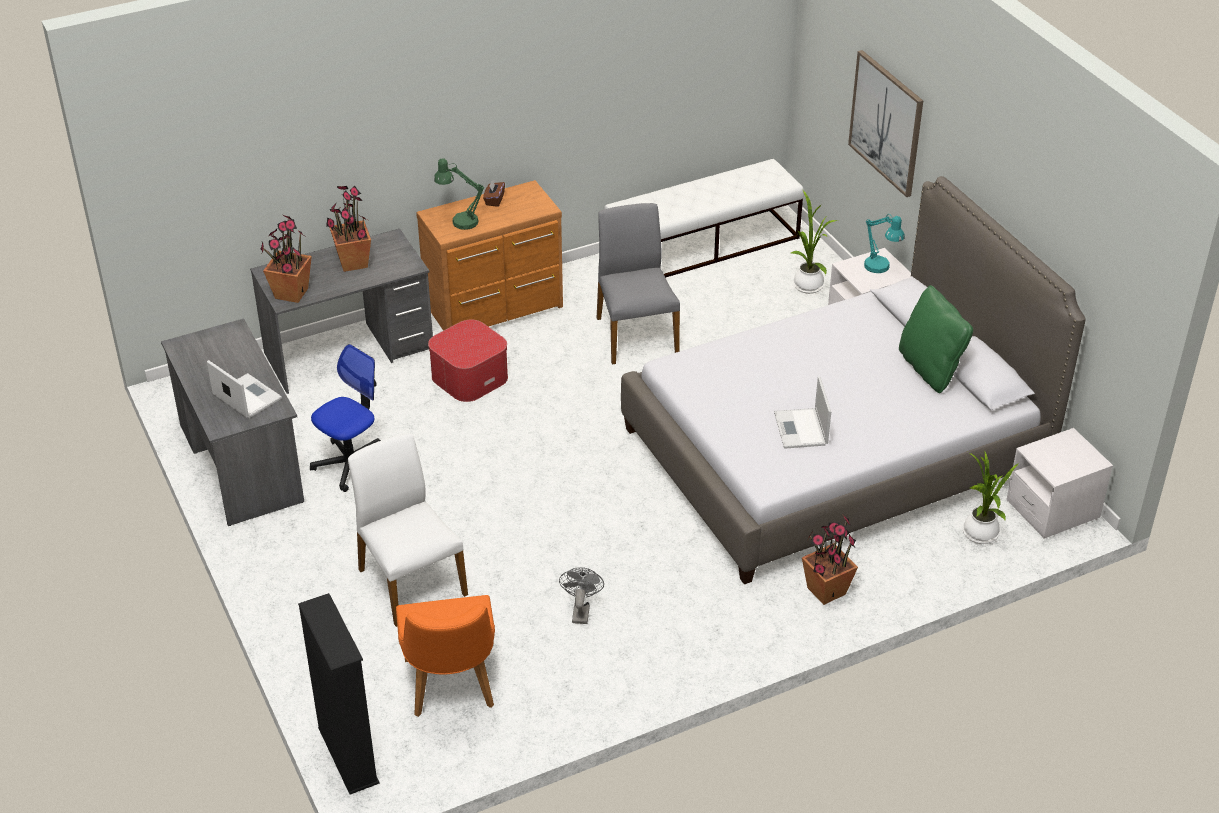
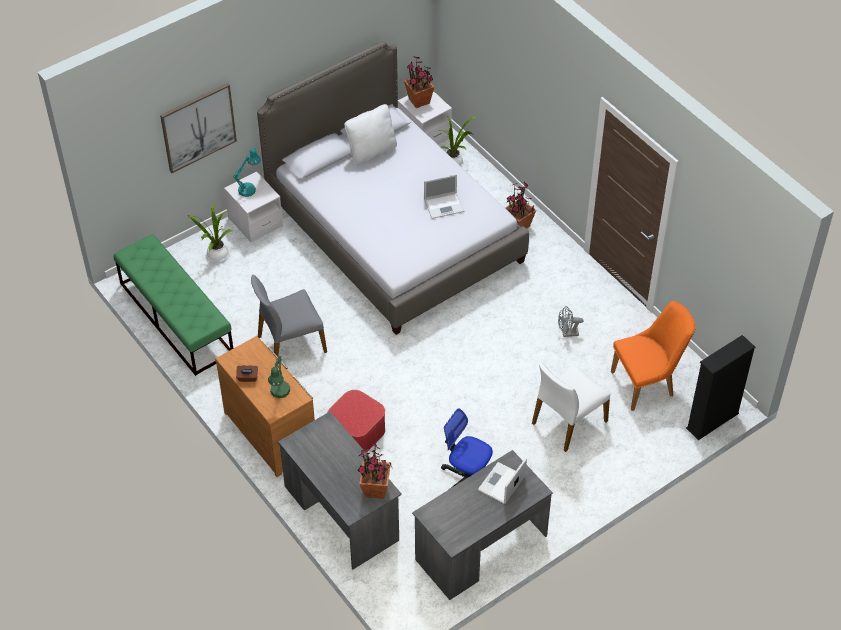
camera: 100 degrees left, 10 degrees up
potted plant [326,186,371,272] -> potted plant moved to [404,56,434,108]
white bench [604,159,804,278] -> green bench [114,234,233,376]
green pillow [899,285,973,393] -> white pillow [344,104,397,166]

